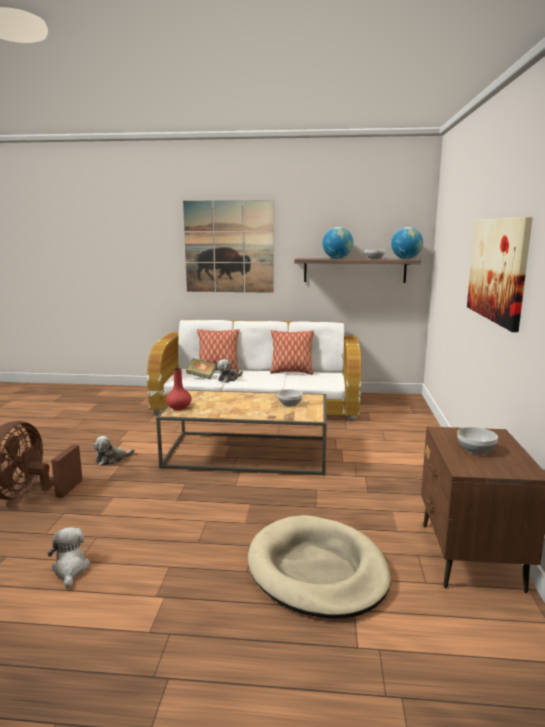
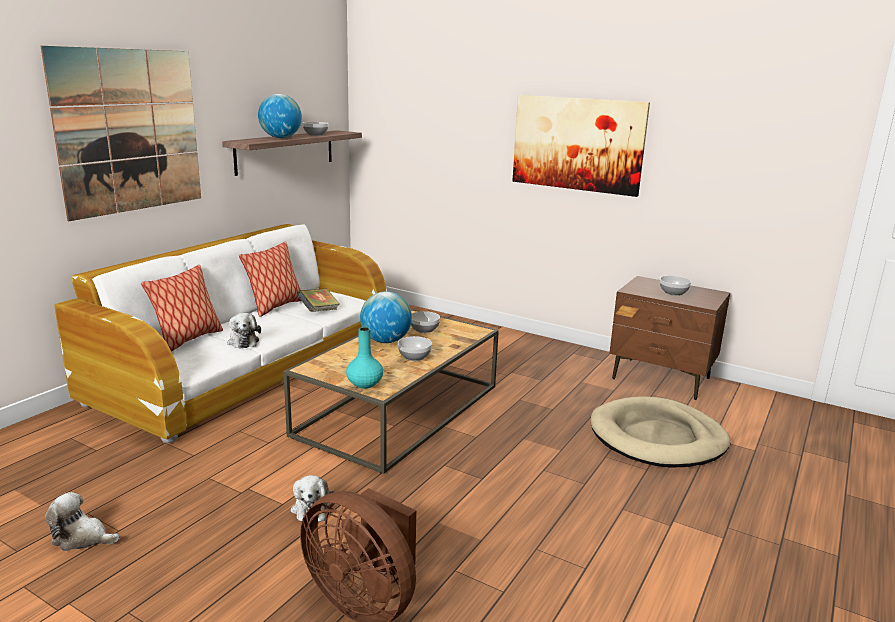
camera: 65 degrees left, 5 degrees up
plush toy [47,527,90,589] -> plush toy moved to [45,492,120,551]
red vase [166,368,192,410] -> turquoise vase [346,327,383,389]
book [186,358,217,379] -> book moved to [297,288,340,312]
globe [391,227,423,259] -> globe moved to [360,291,412,343]
none -> bowl [398,336,432,361]

